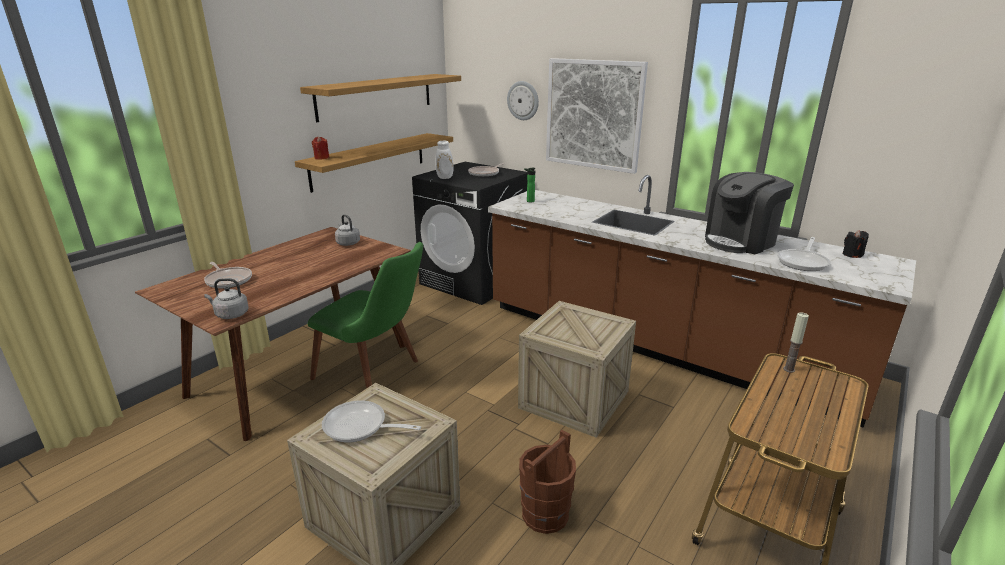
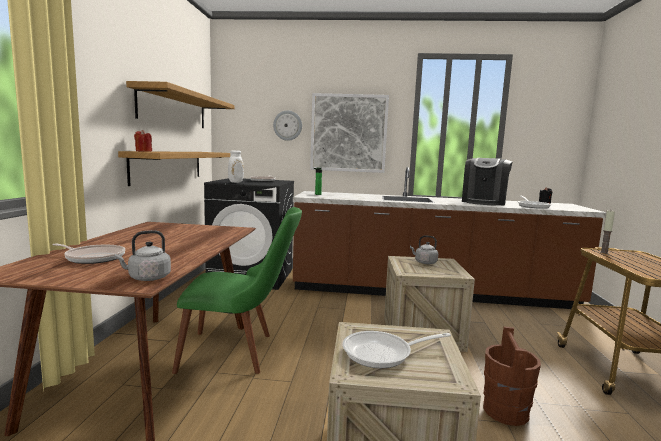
camera: 30 degrees left, 15 degrees down
grey kettle [335,214,360,246] -> grey kettle moved to [410,236,438,264]

